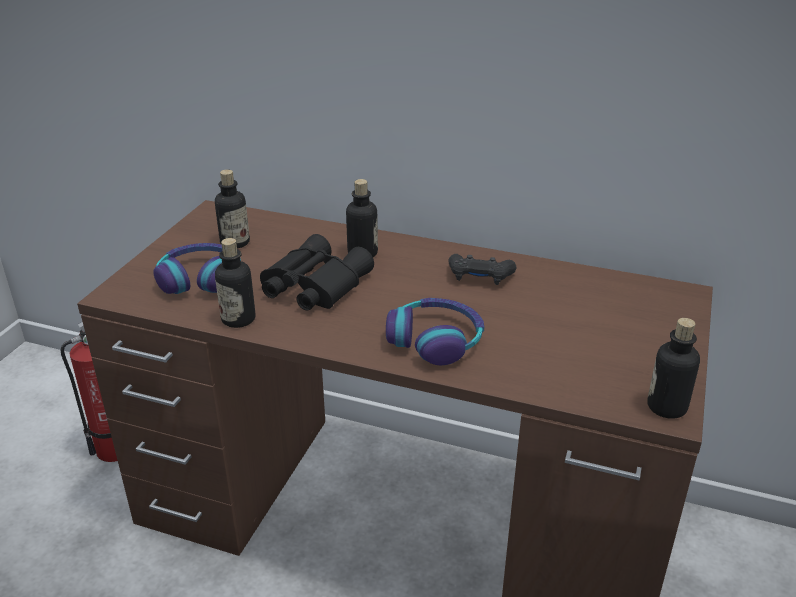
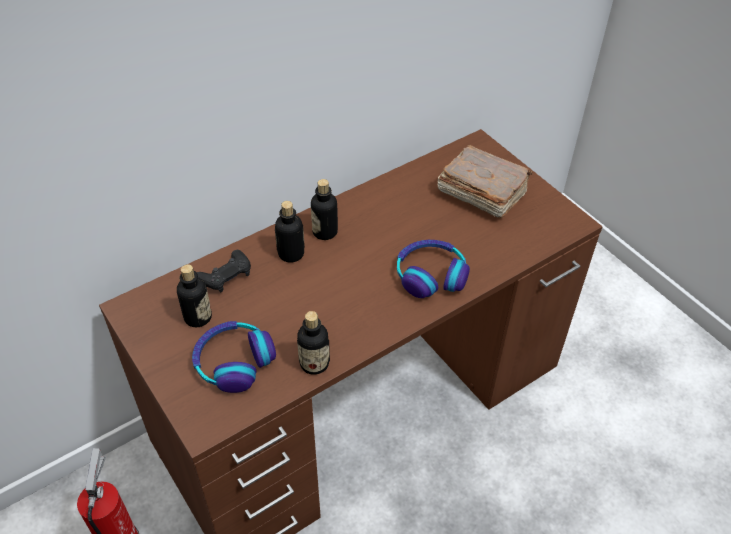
camera: 55 degrees left, 15 degrees up
black binoculars [260,234,374,311] -> none
black game controller [449,254,516,285] -> black game controller moved to [196,250,251,292]
bottle [647,318,700,419] -> bottle moved to [311,179,338,240]
none -> brown book [438,145,532,218]

